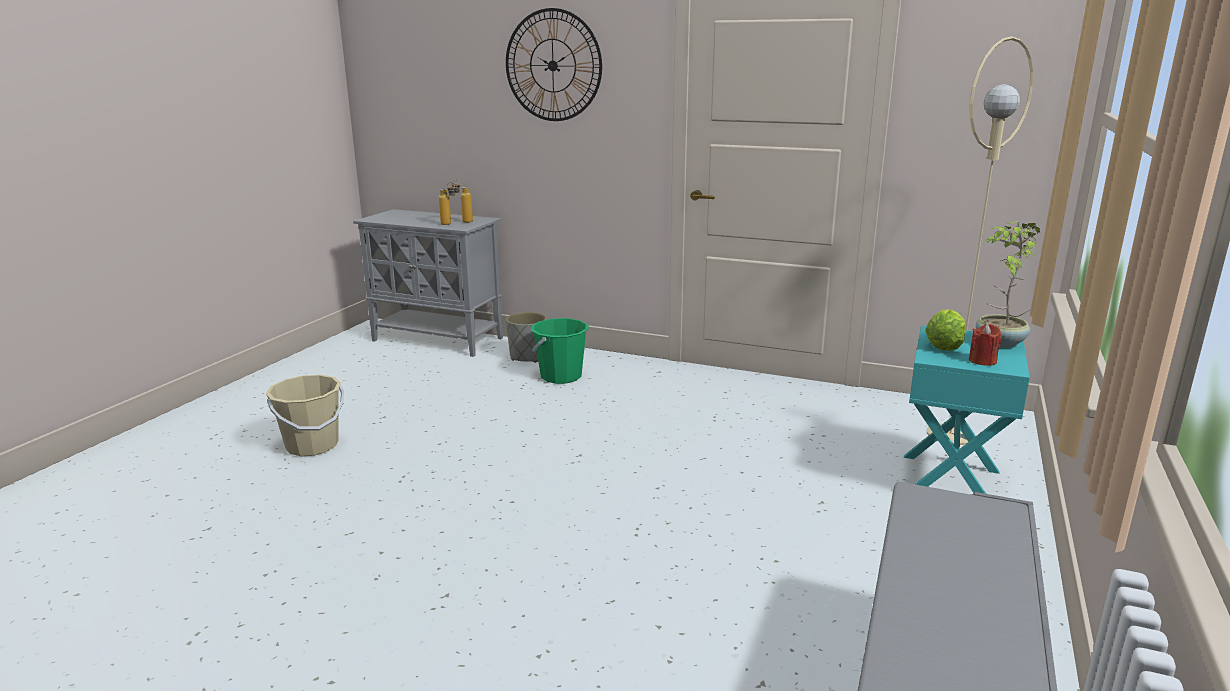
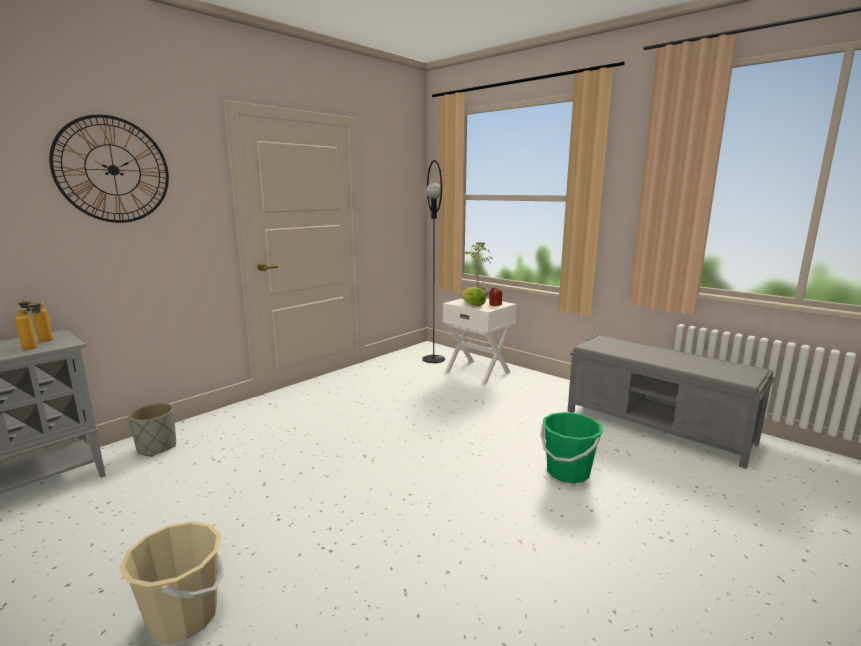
camera: 70 degrees left, 5 degrees down
green bucket [531,318,589,384] -> green bucket moved to [540,412,603,483]
turquoise nightstand [904,325,1030,494] -> white nightstand [443,298,517,385]
beige floor lamp [927,36,1033,445] -> black floor lamp [422,160,445,363]

